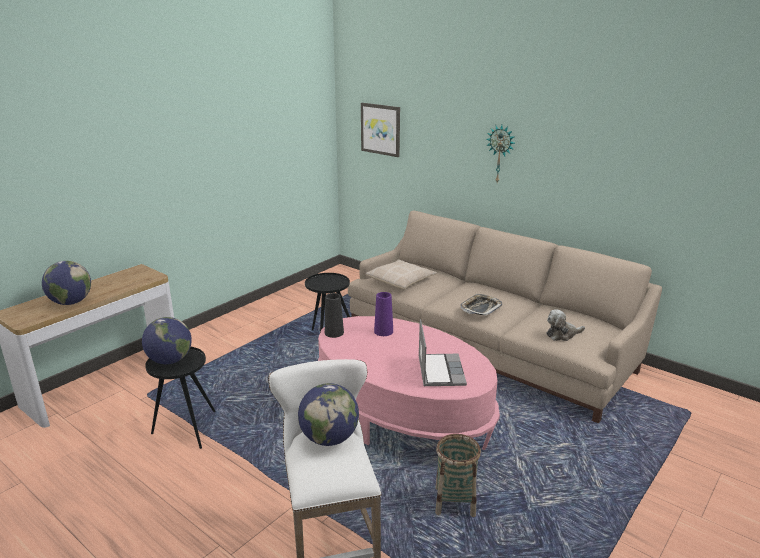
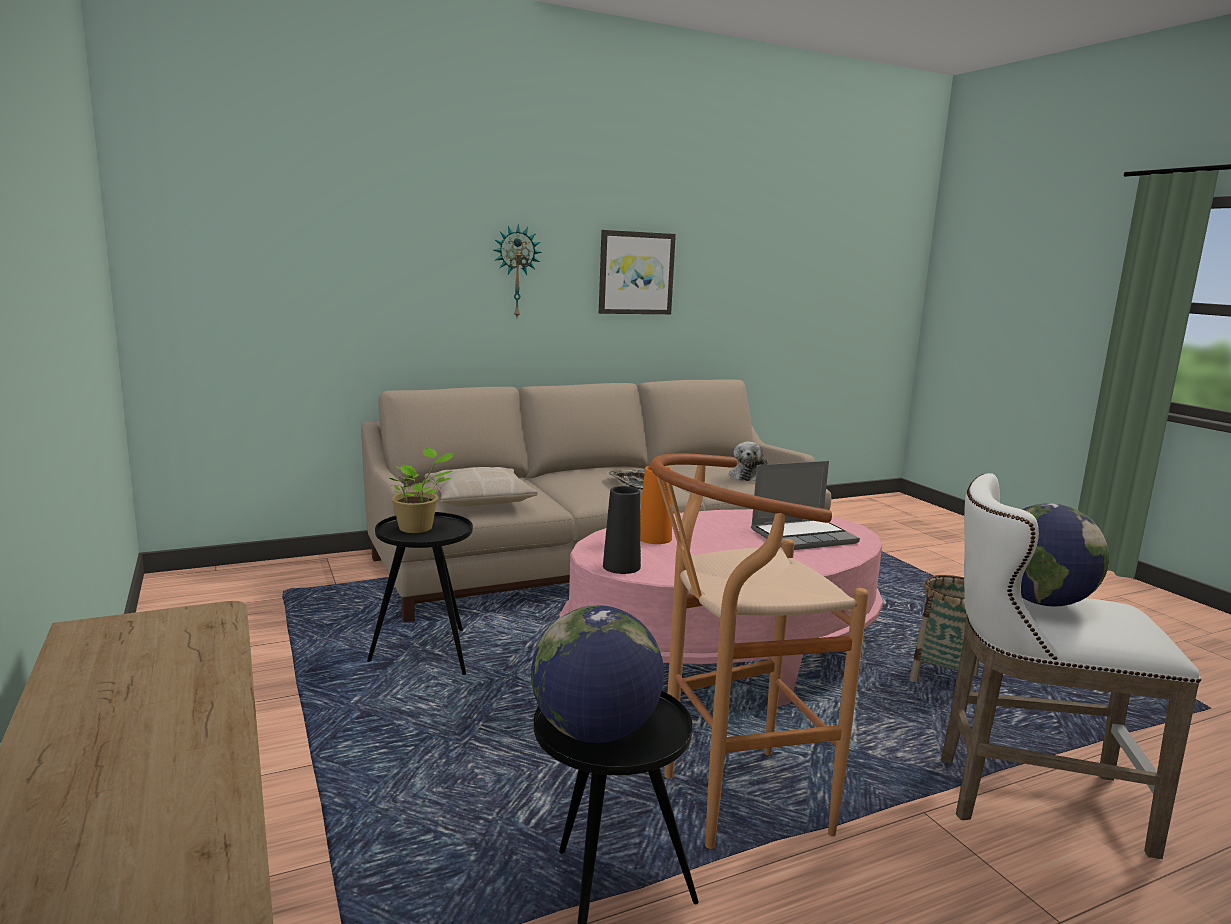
camera: 65 degrees left, 10 degrees down
globe [42,261,91,305] -> none
picture [361,103,400,157] -> picture moved to [599,230,676,314]
purple vase [374,292,393,336] -> orange vase [640,466,672,544]
laptop [419,319,467,386] -> laptop turned 135 degrees clockwise [751,461,860,550]
none -> potted plant [387,448,454,533]
none -> brown stool [650,453,869,849]

